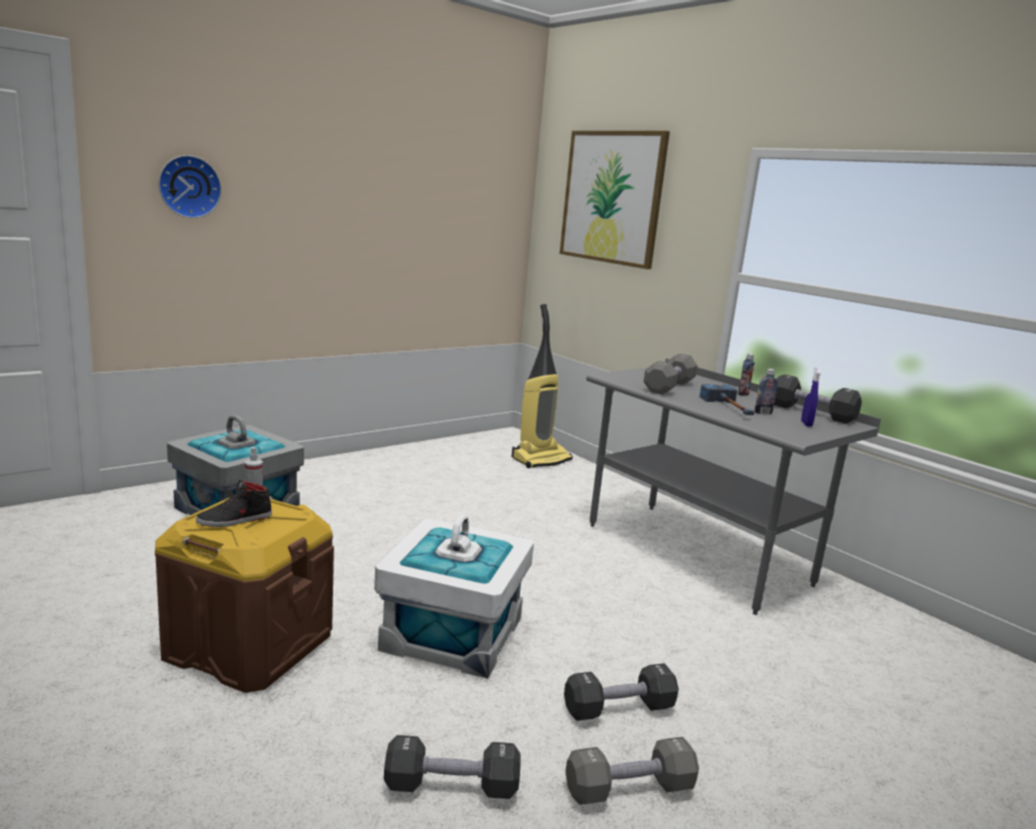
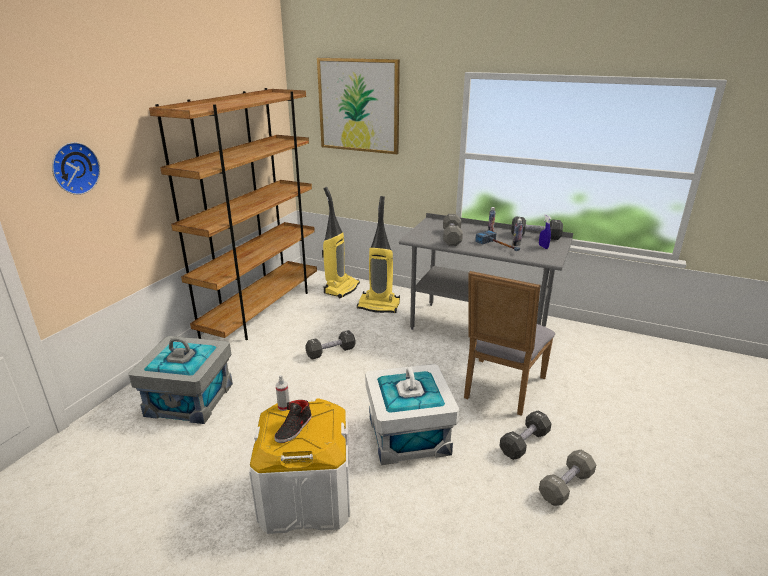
camera: 25 degrees left, 10 degrees up
brown storage box [155,495,334,693] -> white storage box [249,398,350,534]
black dumbbell [384,735,521,799] -> black dumbbell moved to [305,330,355,359]
none -> brown bookcase [149,88,317,340]
none -> vacuum cleaner [357,196,400,313]
none -> grey chair [464,271,555,416]

